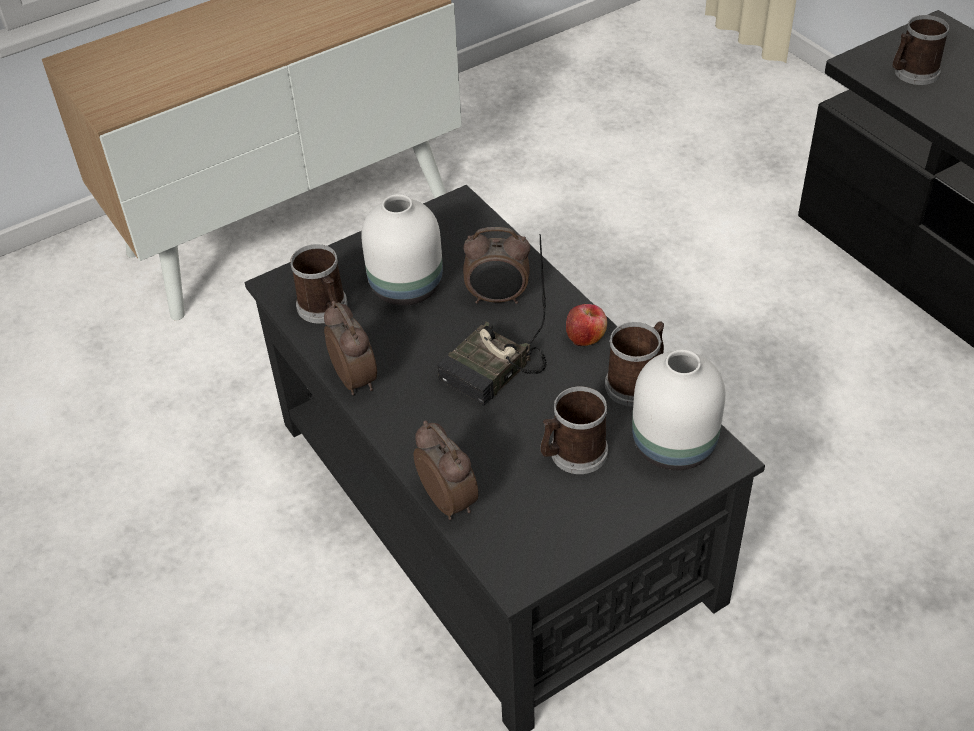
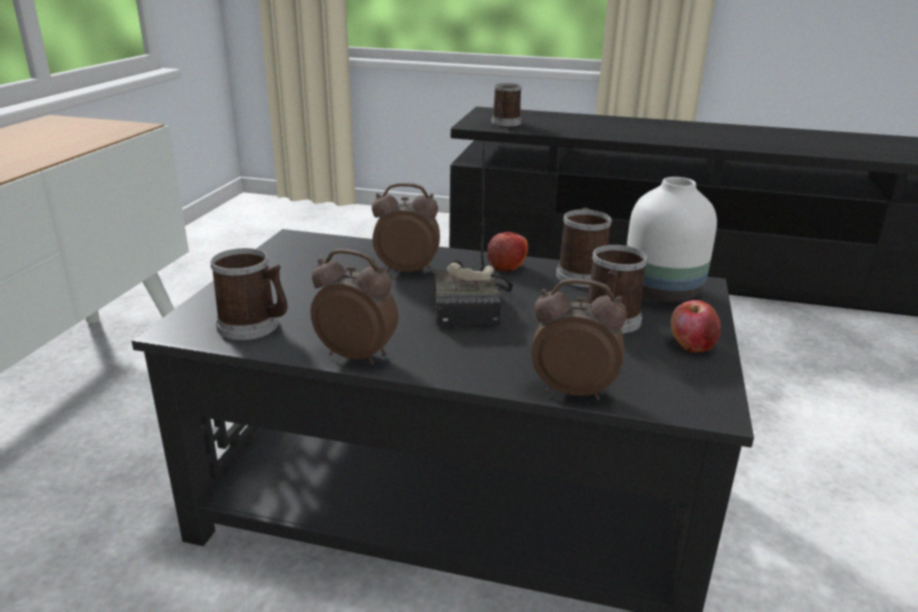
camera: 45 degrees left, 20 degrees down
white vase [361,194,443,305] -> none
alarm clock [463,227,530,304] -> alarm clock turned 135 degrees counterclockwise [372,183,440,274]
none -> apple [671,300,721,353]

